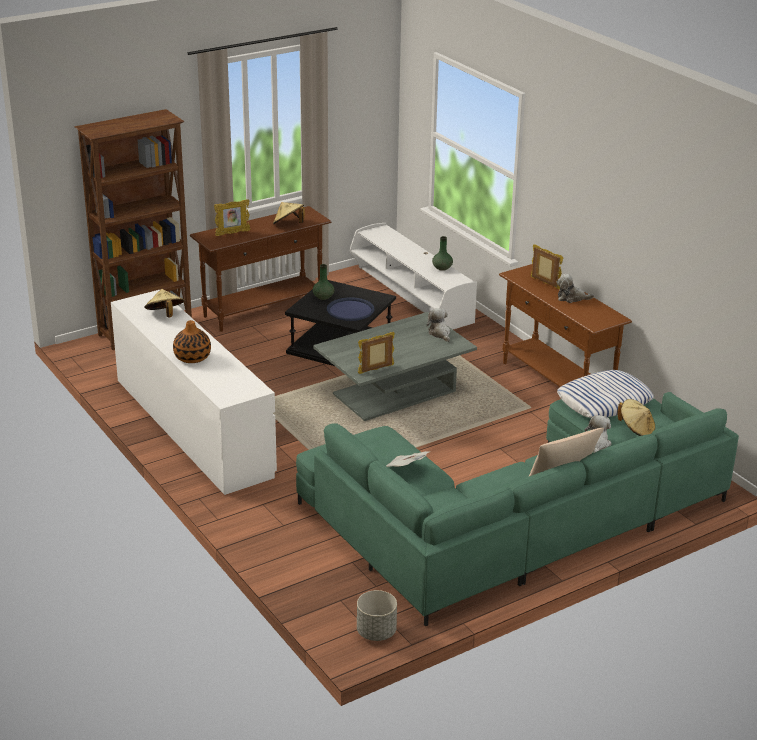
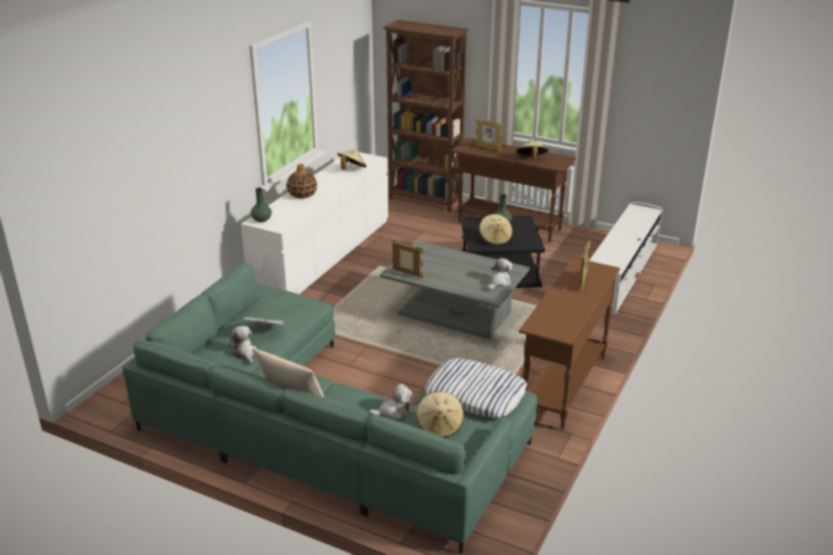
camera: 60 degrees right, 0 degrees up
blue tray [327,297,374,321] -> beige hat [479,214,513,245]
grey planter [357,590,397,641] -> none
green vase [432,236,453,271] -> green vase moved to [251,188,272,222]
plush toy [557,274,595,303] -> plush toy moved to [229,326,257,364]

